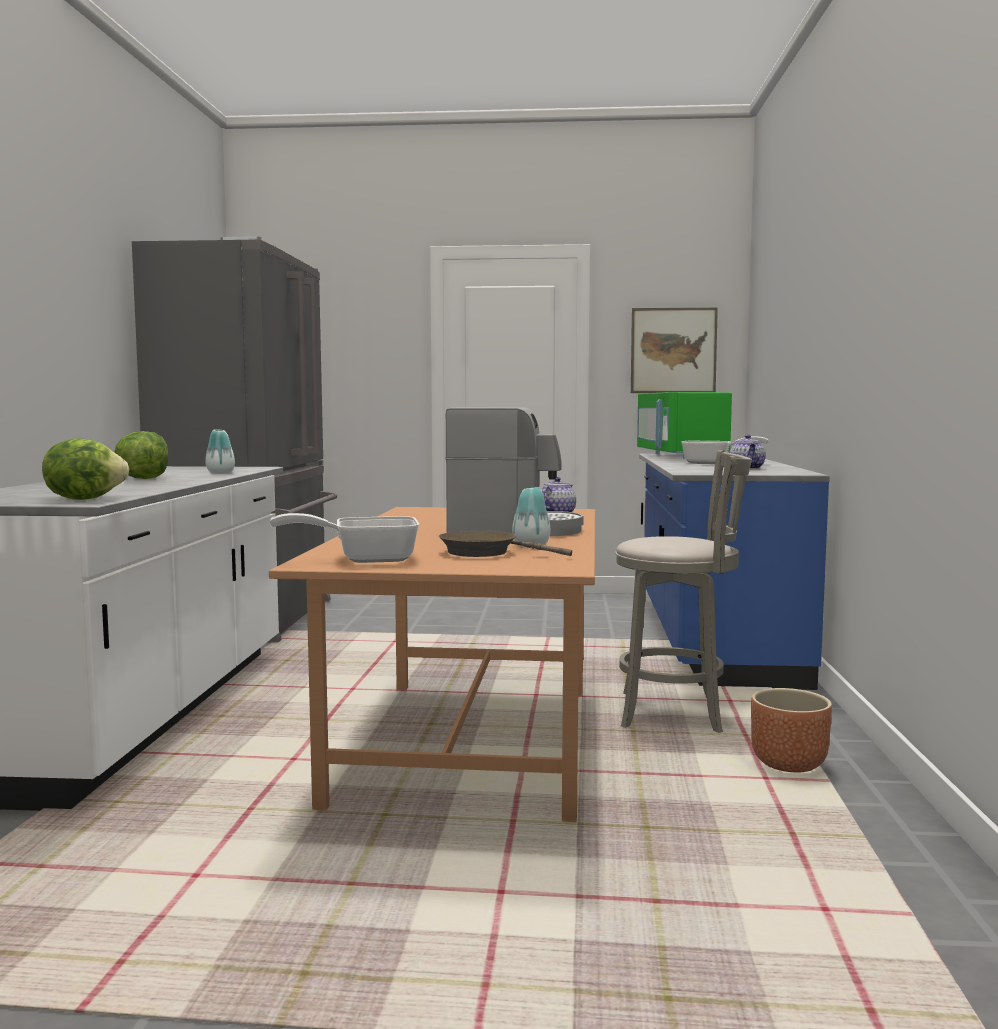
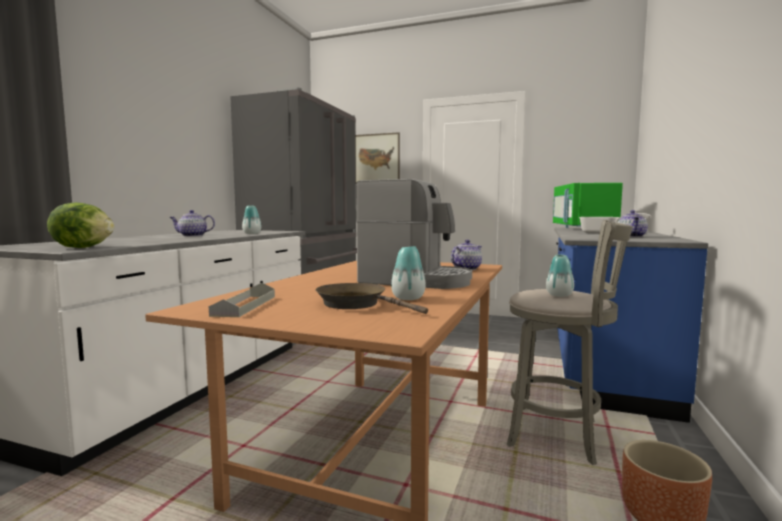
camera: 15 degrees right, 0 degrees up
lettuce [114,431,169,479] -> teapot [169,210,215,237]
frying pan [270,513,420,563] -> grey tray [209,283,275,317]
picture [631,308,718,393] -> picture moved to [355,132,400,182]
none -> vase [546,254,574,297]

